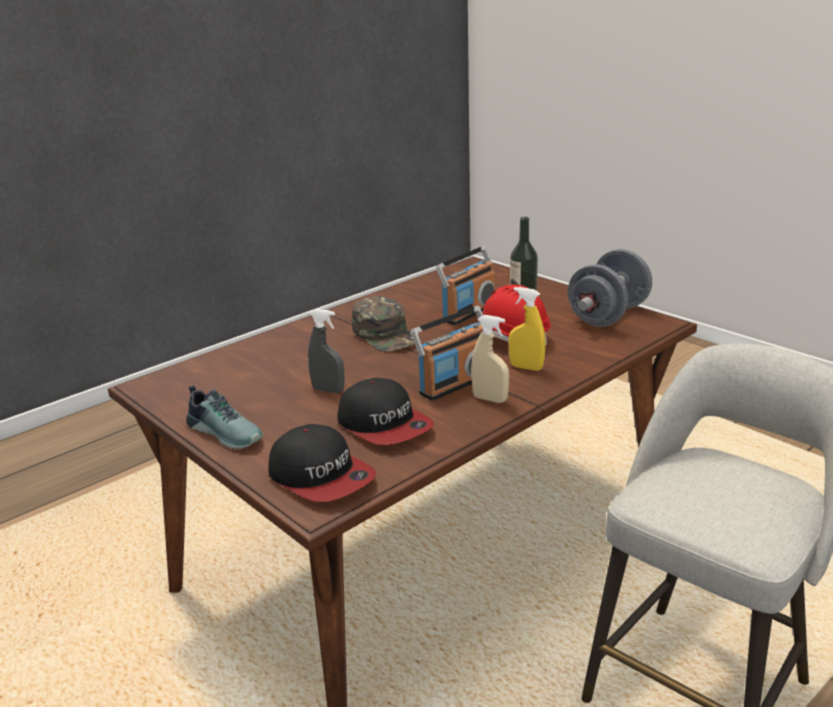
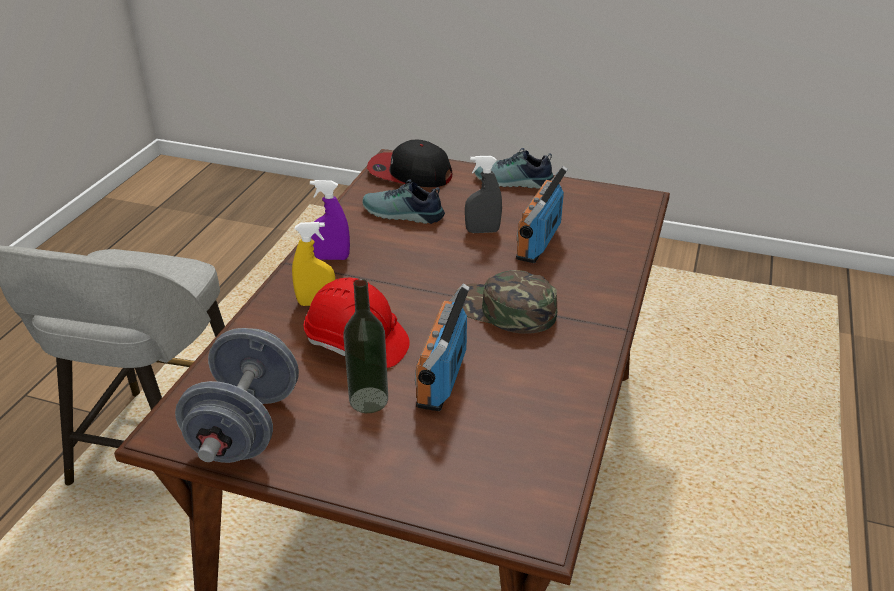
camera: 150 degrees right, 10 degrees up
cap [337,378,434,445] -> shoe [362,179,445,224]
radio [411,306,483,401] -> radio moved to [516,166,568,263]
beige spray bottle [471,315,509,403] -> purple spray bottle [310,180,350,260]

